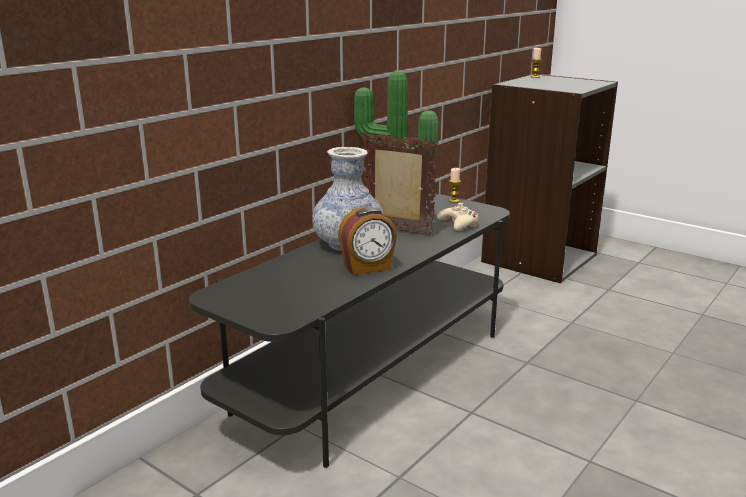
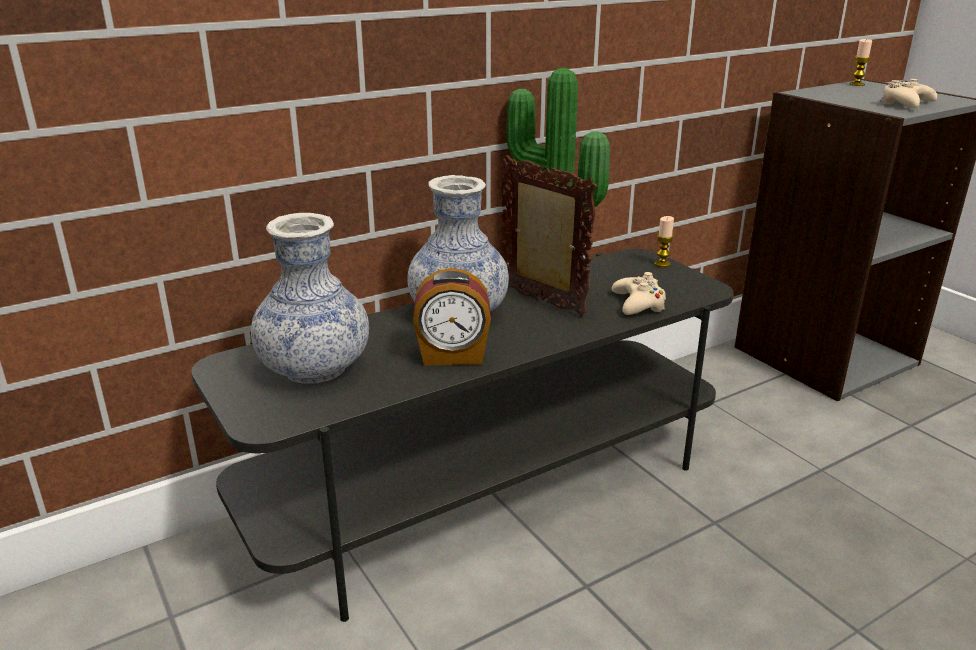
camera: 20 degrees right, 5 degrees up
none -> vase [251,213,369,384]
none -> beige game controller [880,79,937,108]

